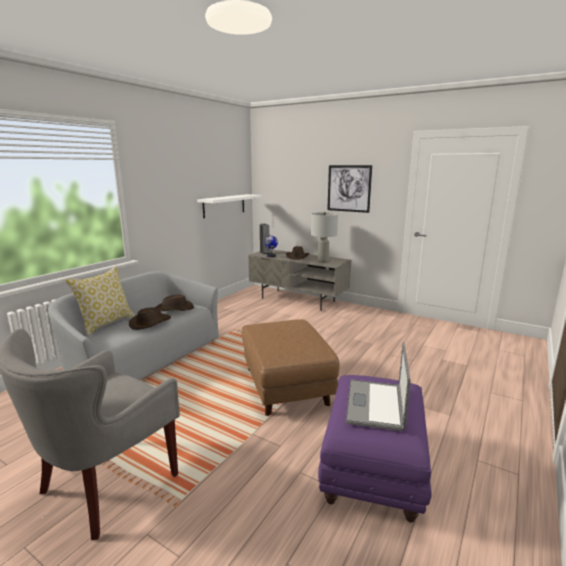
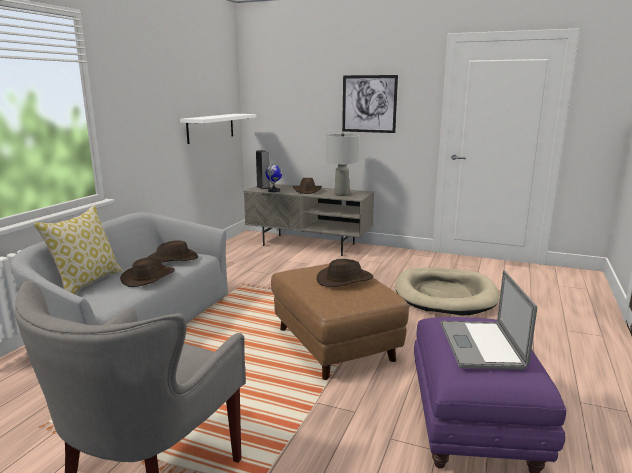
camera: 10 degrees left, 0 degrees up
none -> brown hat [317,259,374,287]
none -> beige dog bed [395,268,499,316]

